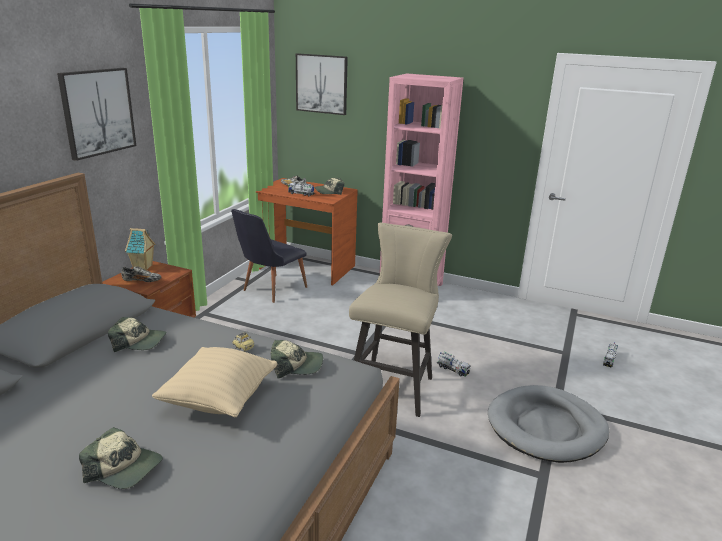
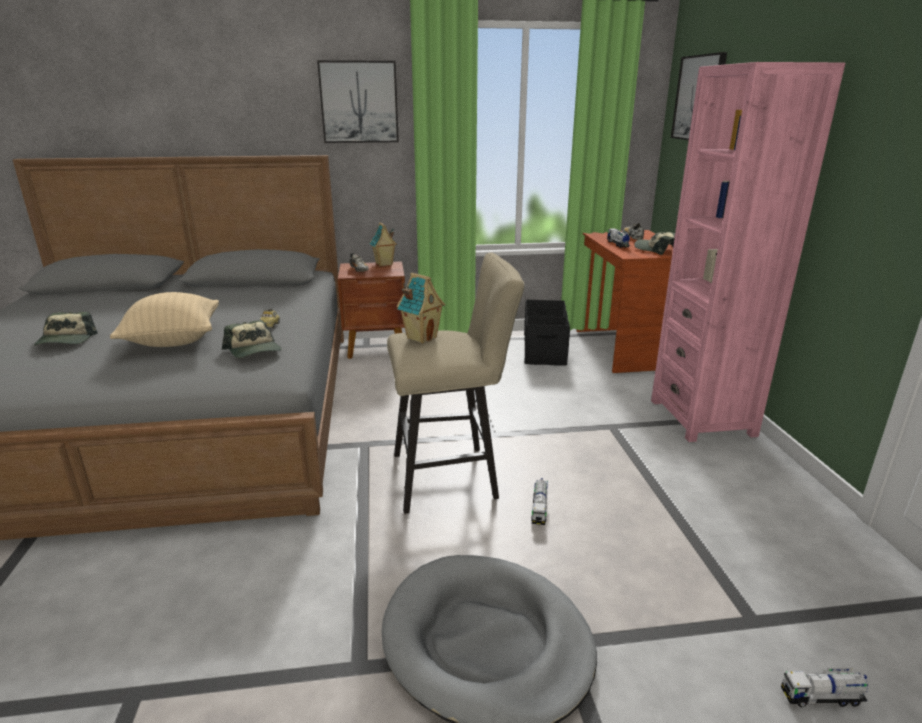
camera: 60 degrees right, 0 degrees up
cap [108,317,167,352] -> none
black chair [231,209,307,303] -> black storage box [524,300,570,365]
none -> toy house [397,273,445,343]

